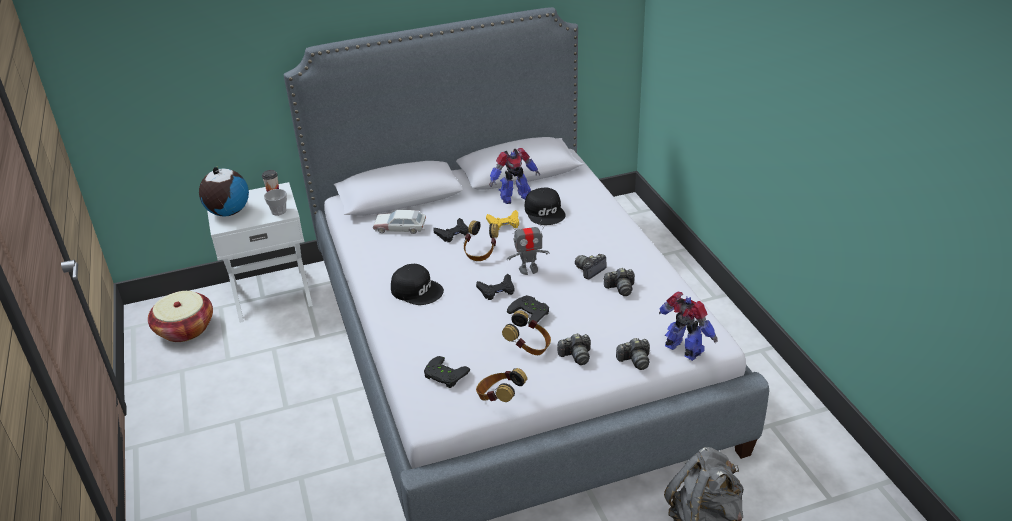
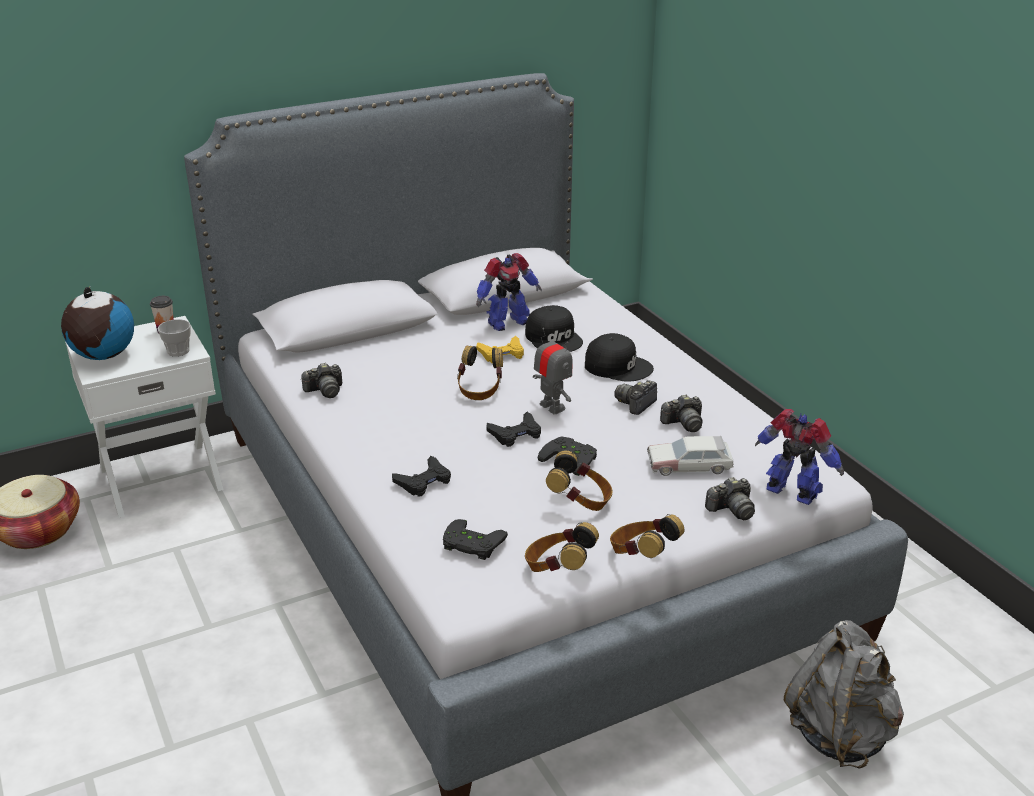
camera: 10 degrees left, 5 degrees down
toy car [373,210,426,234] -> toy car moved to [647,436,734,476]
black cap [391,264,444,305] -> black cap moved to [585,333,654,382]
black game controller [434,218,469,242] -> black game controller moved to [392,456,451,497]
toy robot [507,220,550,275] -> toy robot turned 105 degrees counterclockwise [533,328,572,415]
camera [557,333,591,365] -> camera moved to [301,363,342,398]
none -> headphones [610,514,684,558]

